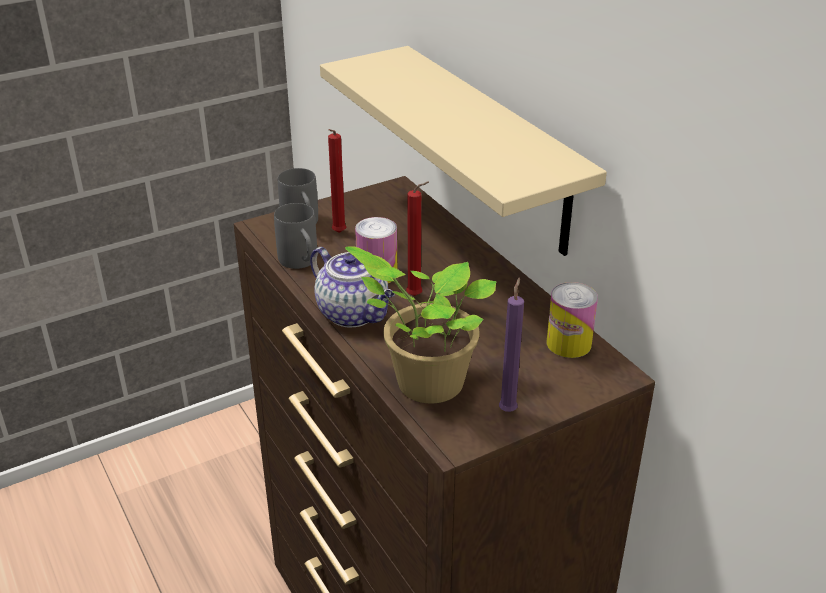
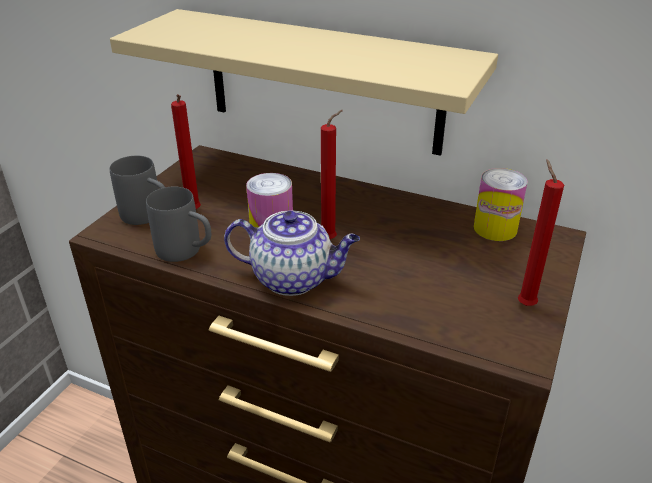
camera: 35 degrees left, 0 degrees up
potted plant [345,246,497,404] -> none
purple candle [499,277,524,412] -> red candle [518,159,564,306]

